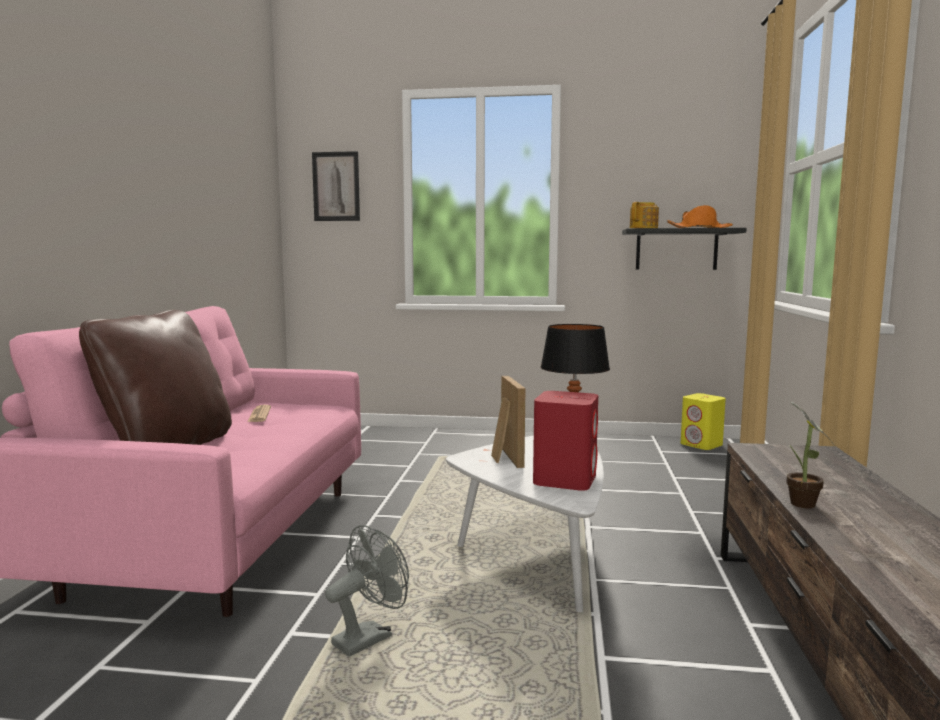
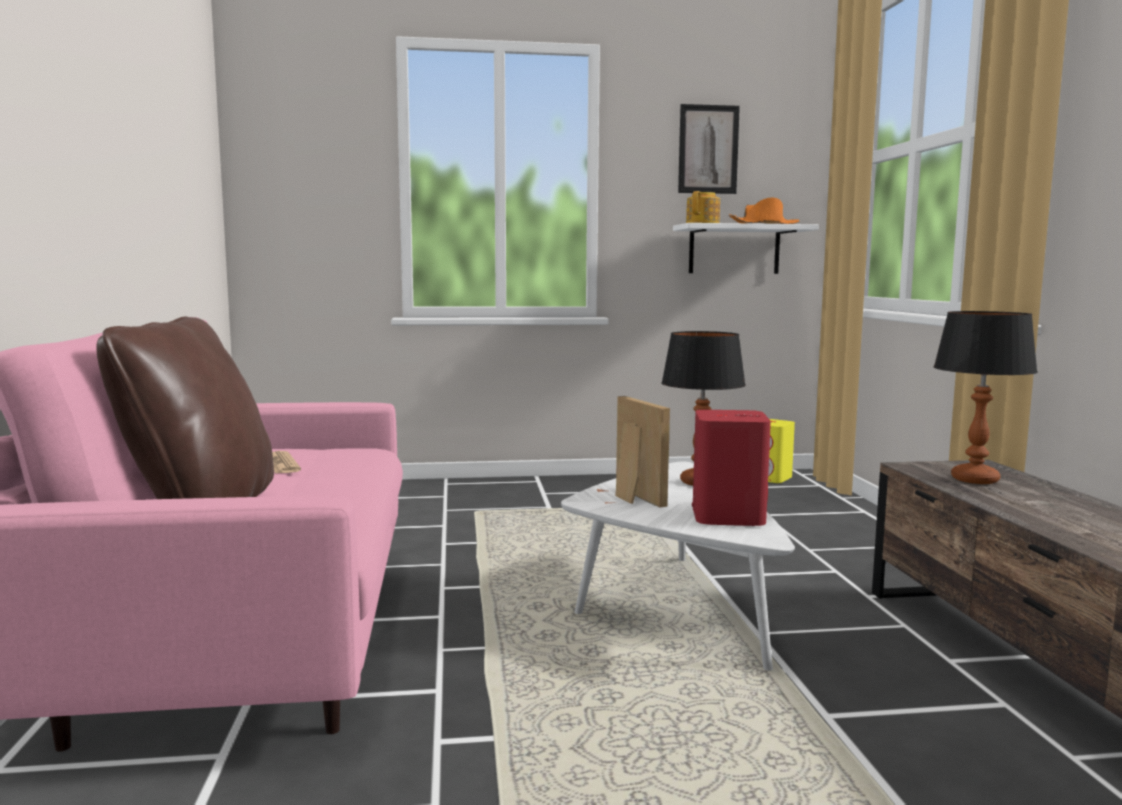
camera: 15 degrees left, 0 degrees up
picture [312,151,360,221] -> picture moved to [678,104,740,194]
grey fan [325,525,409,657] -> none
black shelf [622,228,747,270] -> white shelf [673,223,819,274]
potted plant [786,402,836,508] -> none
none -> table lamp [933,311,1038,484]

